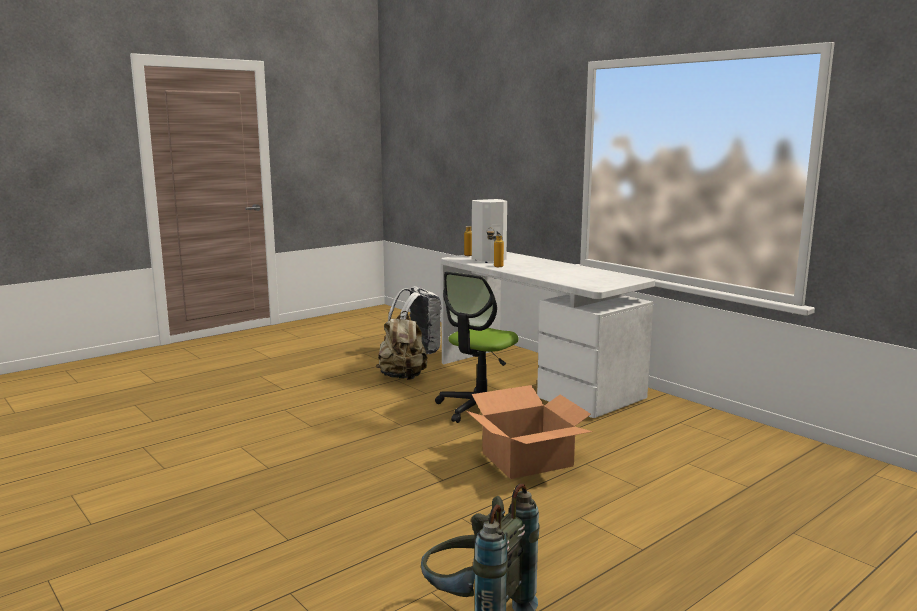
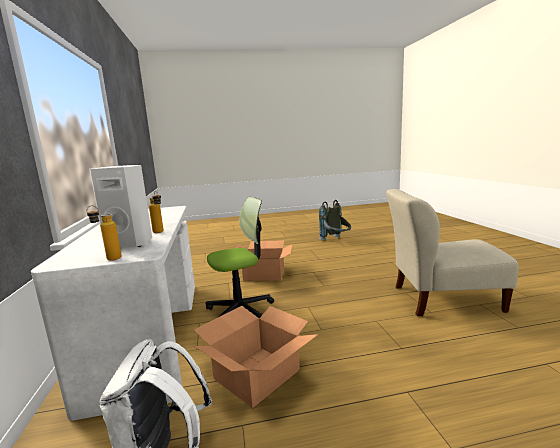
camera: 150 degrees left, 0 degrees up
beige backpack [376,311,428,380] -> cardboard box [194,306,319,408]
none -> beige chair [386,189,519,316]

